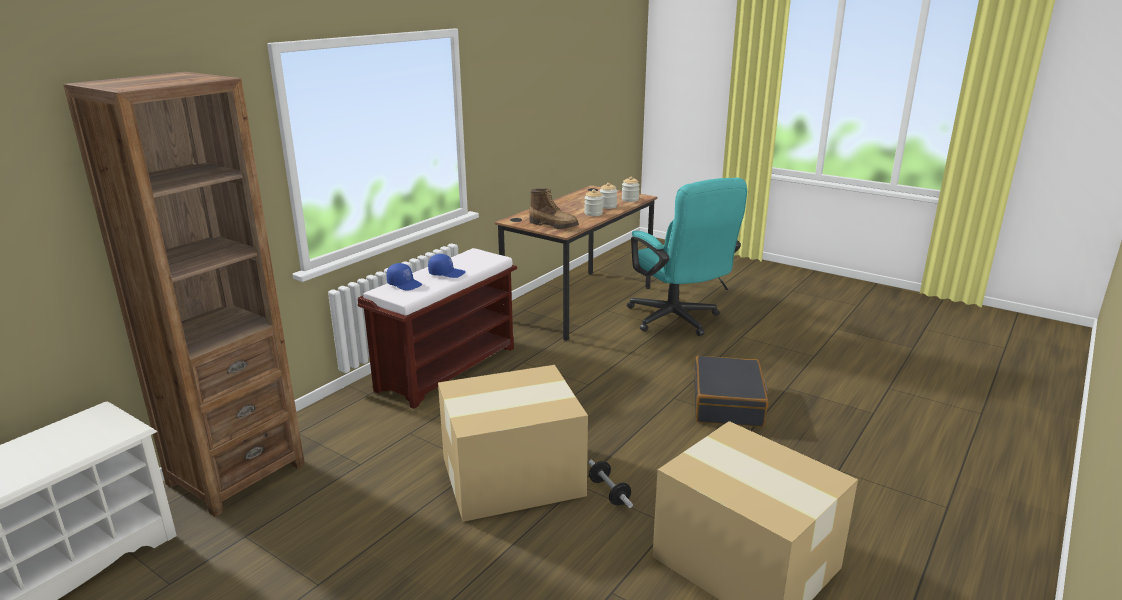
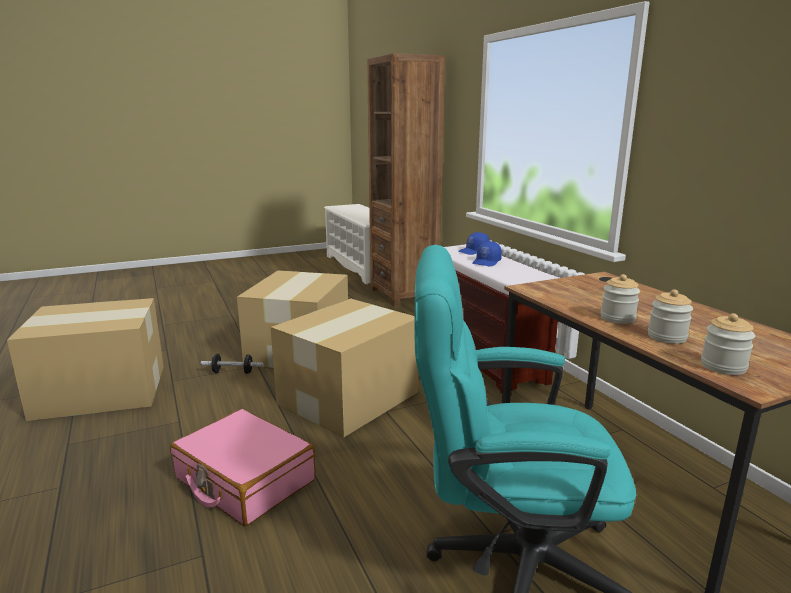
camera: 120 degrees right, 5 degrees down
boot [529,188,579,229] -> none
black suitcase [694,356,768,427] -> pink suitcase [170,409,316,526]
none -> cardboard box [271,299,419,437]

